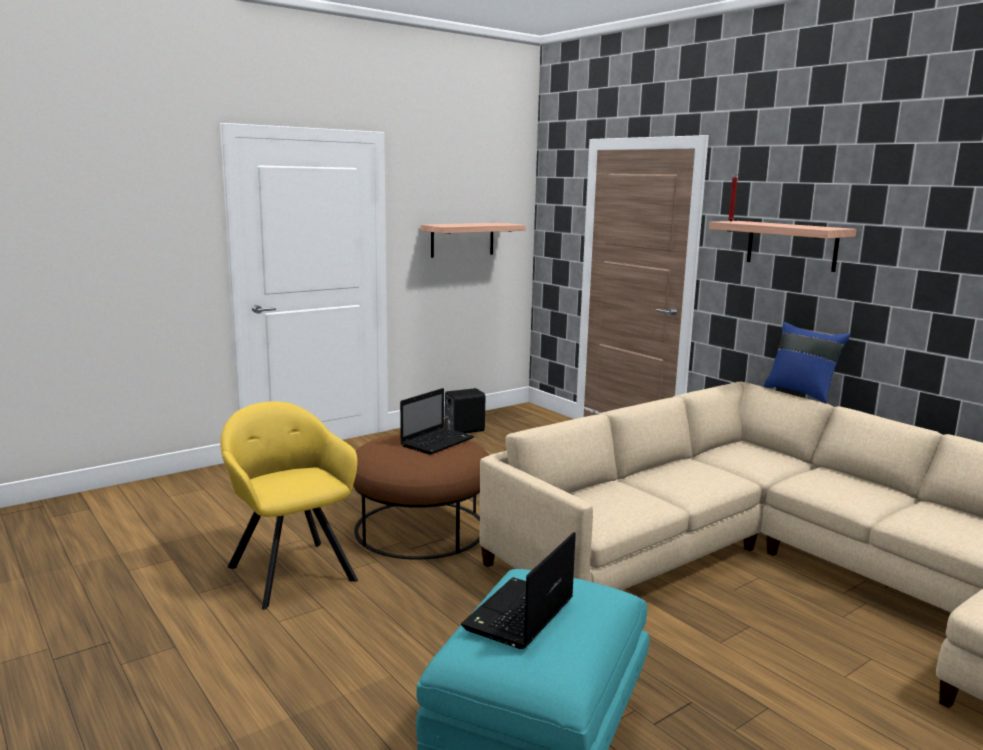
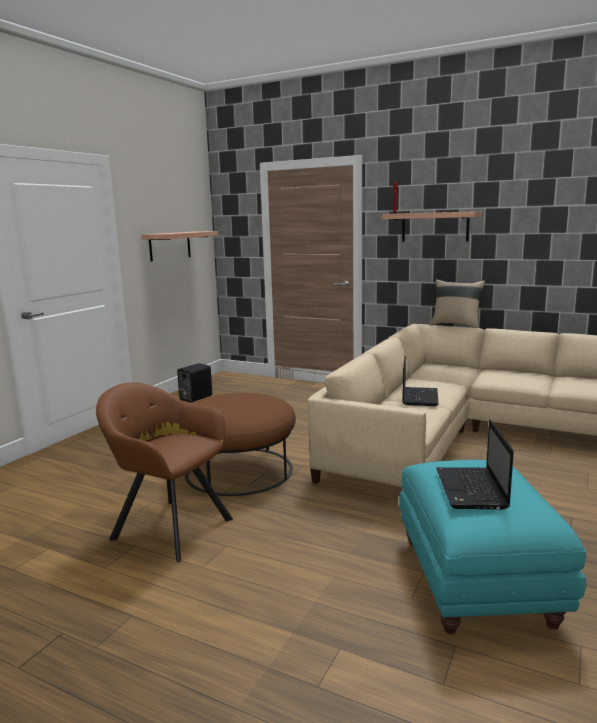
camera: 25 degrees left, 0 degrees up
yellow armchair [220,401,358,610] -> brown armchair [96,382,233,562]
laptop [400,388,474,455] -> laptop moved to [402,356,439,406]
blue pillow [764,322,850,403] -> beige pillow [430,279,485,328]

